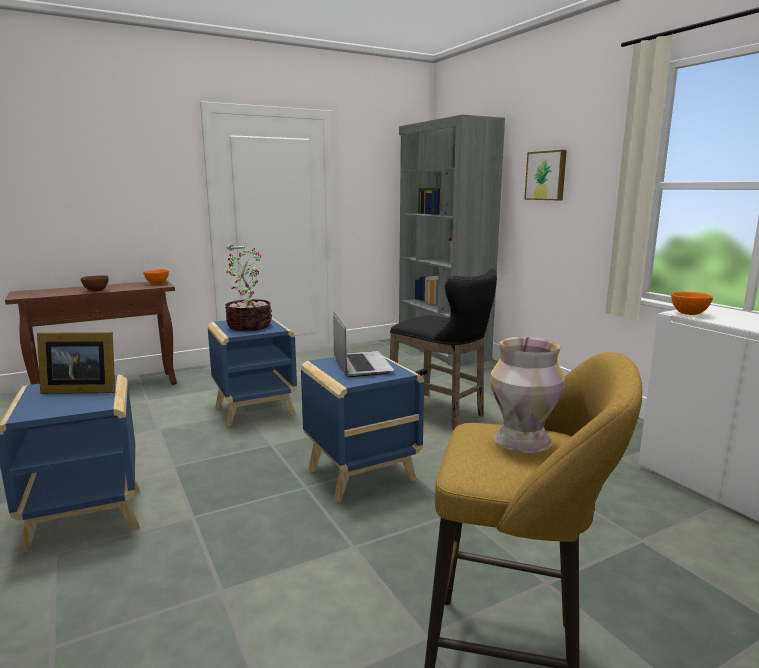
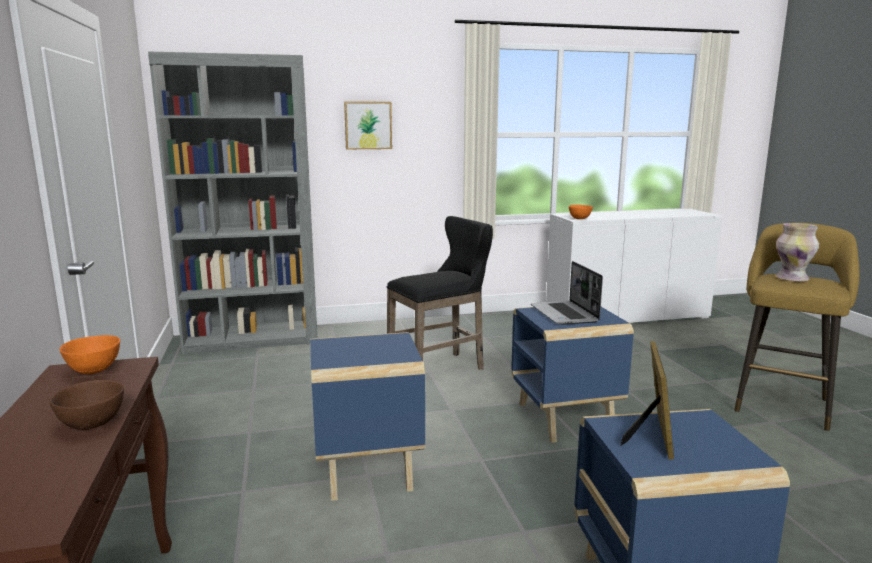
camera: 75 degrees left, 0 degrees up
potted plant [225,248,272,331] -> none
laptop [333,312,394,377] -> laptop turned 105 degrees counterclockwise [531,261,603,325]

